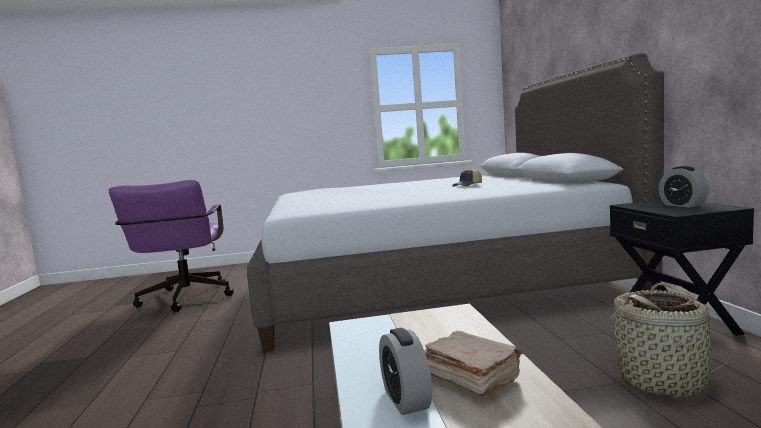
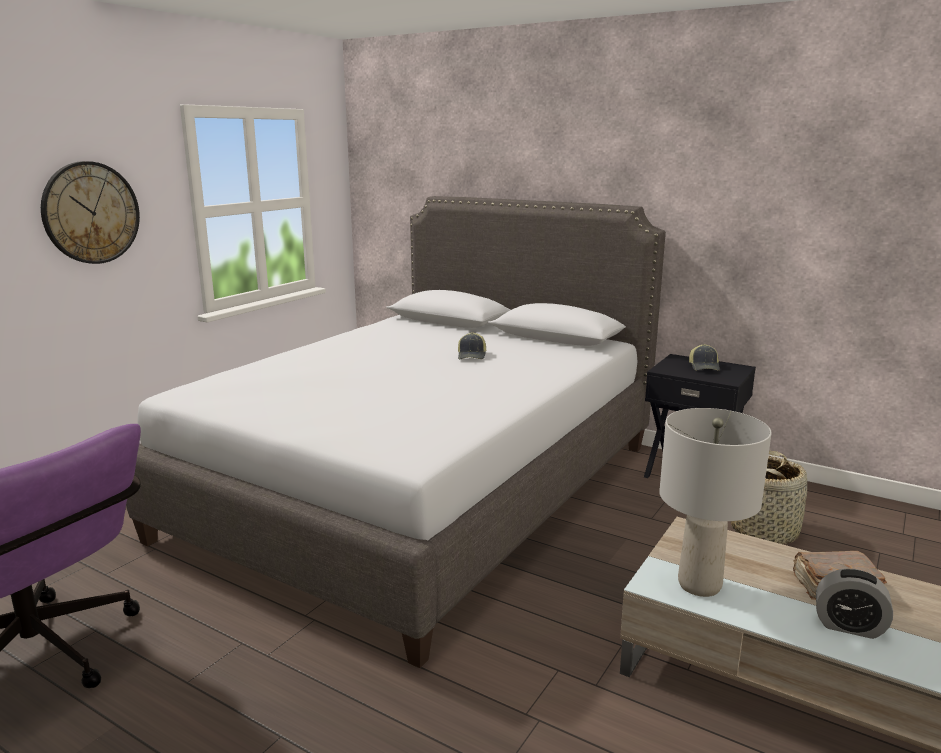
camera: 50 degrees left, 10 degrees up
alarm clock [659,166,709,208] -> cap [689,344,720,371]
none -> wall clock [41,161,140,264]
none -> grey table lamp [659,408,772,597]

